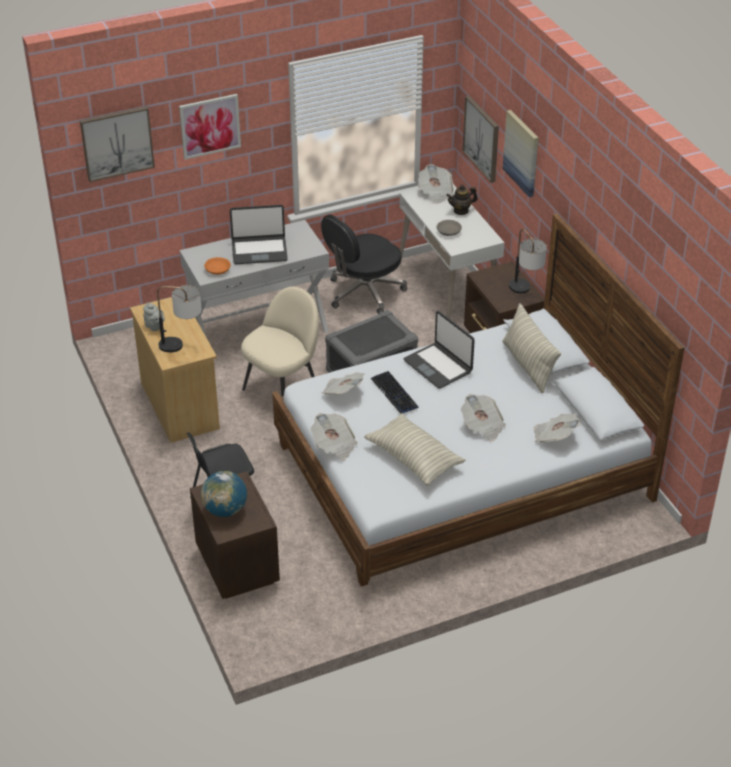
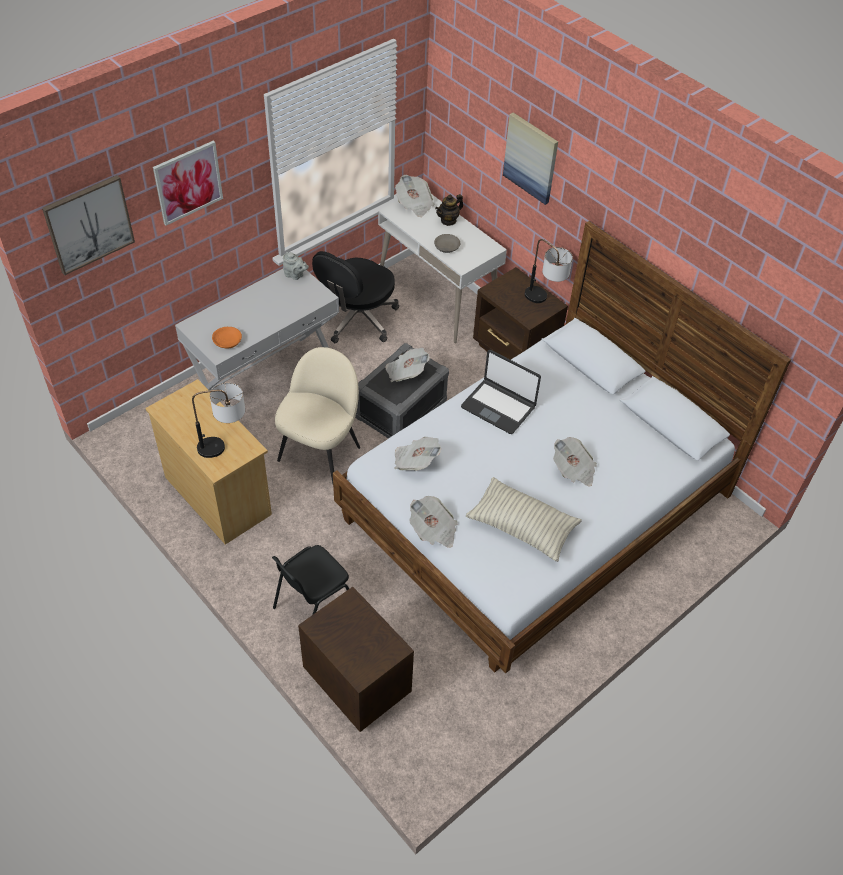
camera: 20 degrees left, 10 degrees up
grey teapot [143,302,165,331] -> grey teapot moved to [283,252,309,280]
globe [201,471,247,517] -> none
laptop [230,205,288,264] -> none
keyboard [371,371,418,414] -> none
picture [462,96,499,183] -> none
pillow [502,303,561,393] -> none
newspaper [534,414,580,442] -> newspaper moved to [385,348,430,382]

